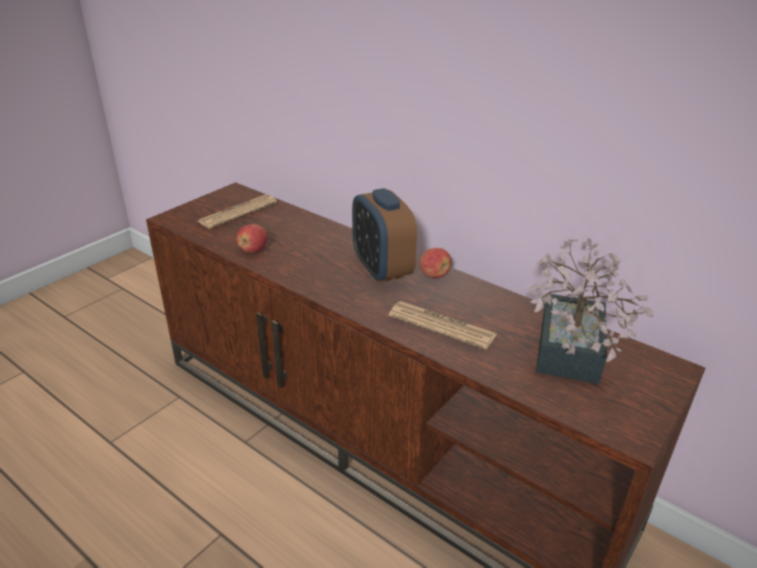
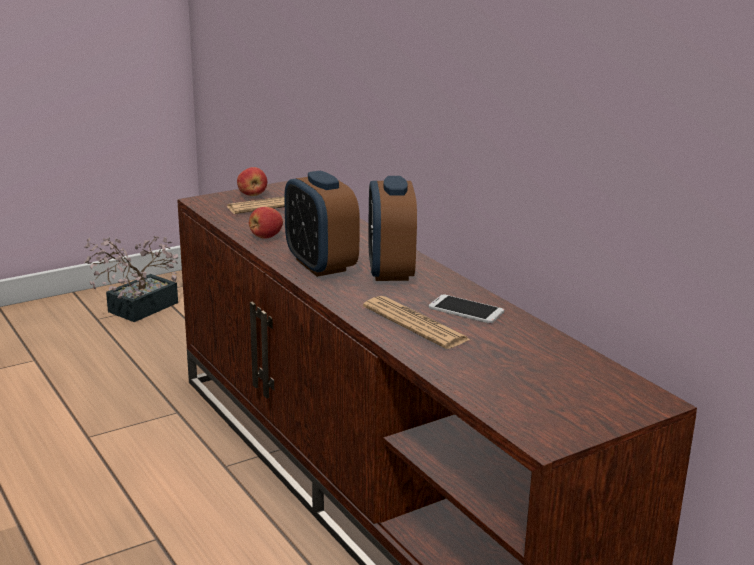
camera: 20 degrees right, 10 degrees down
apple [419,248,452,278] -> apple moved to [237,167,267,196]
potted plant [529,238,653,384] -> potted plant moved to [84,236,178,322]
none -> alarm clock [284,171,360,277]
none -> phone [428,295,504,323]

